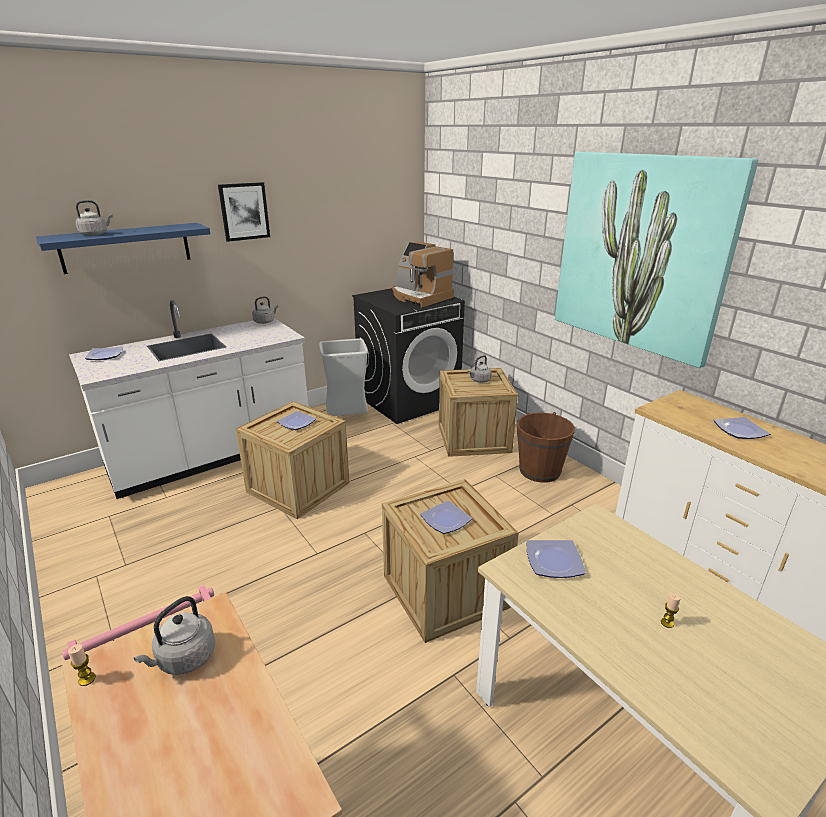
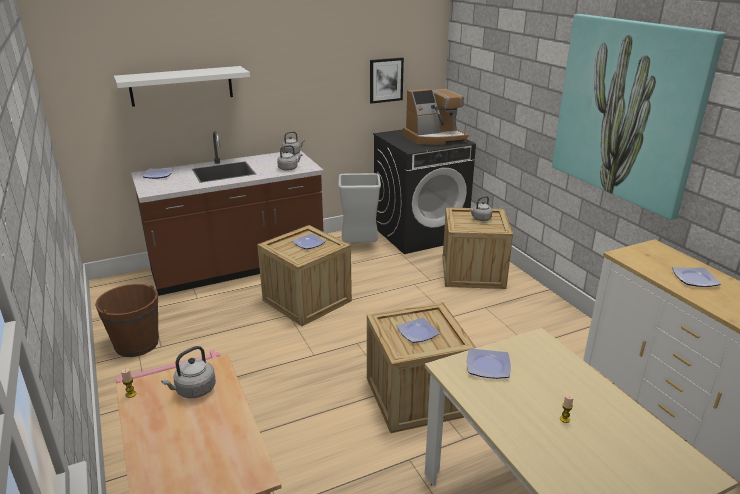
camera: 10 degrees right, 0 degrees up
blue shelf [36,223,210,274] -> white shelf [114,66,250,107]
white counter [69,300,308,499] -> brown counter [131,132,324,296]
grey kettle [75,200,113,236] -> grey kettle moved to [277,145,302,171]
picture [218,182,270,242] -> picture moved to [370,57,404,104]
coffee machine [392,241,454,308] -> coffee machine turned 75 degrees counterclockwise [403,88,468,145]
brown bucket [517,412,575,483] -> brown bucket moved to [95,284,159,357]

